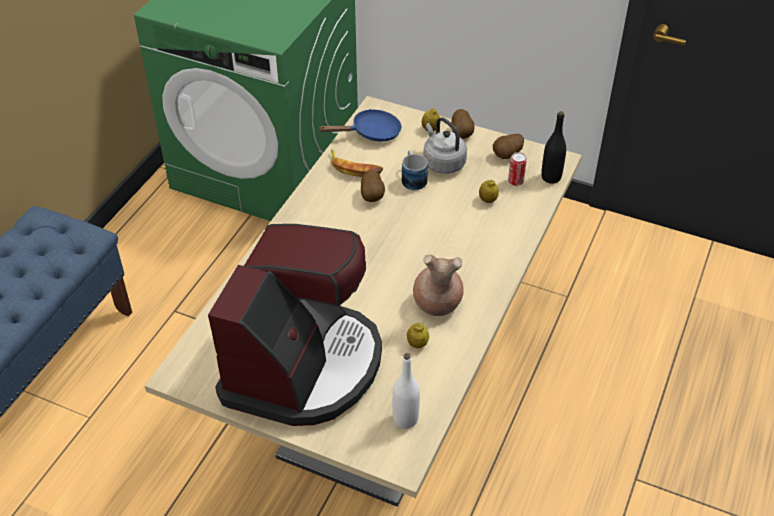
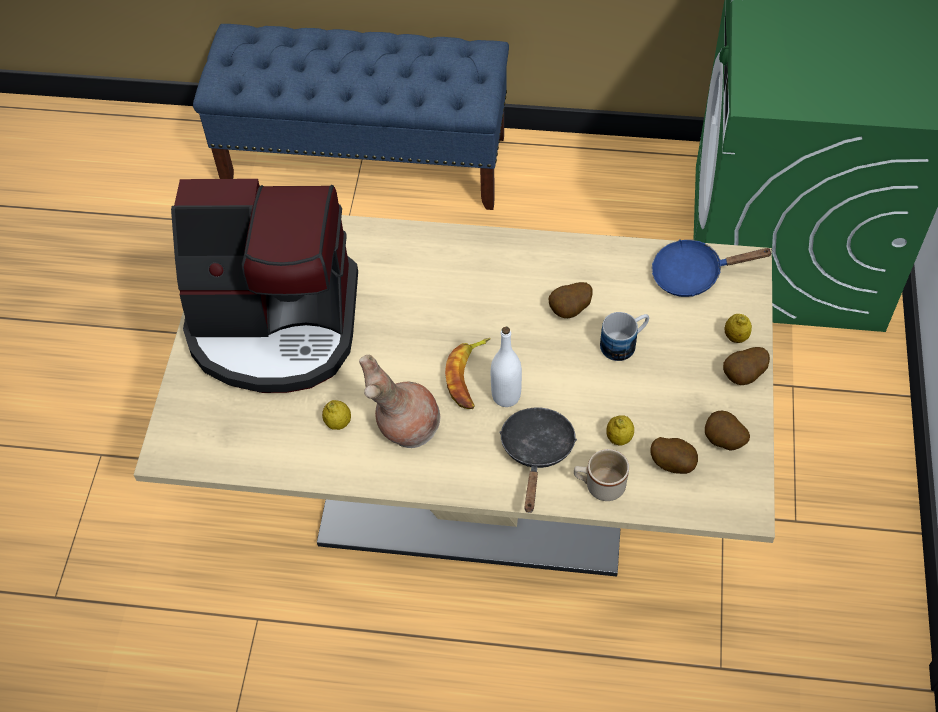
camera: 75 degrees right, 10 degrees up
blue frying pan [318,109,402,142] -> blue frying pan turned 120 degrees clockwise [652,239,773,297]
banana [331,149,384,177] -> banana moved to [445,338,491,409]
white bottle [392,353,420,429] -> white bottle moved to [491,327,522,407]
grey kettle [424,117,467,174] -> none
can [508,152,527,186] -> potato [650,437,698,474]
black bottle [541,111,566,184] -> none
none -> black frying pan [500,407,577,513]
none -> beige mug [574,449,629,501]

